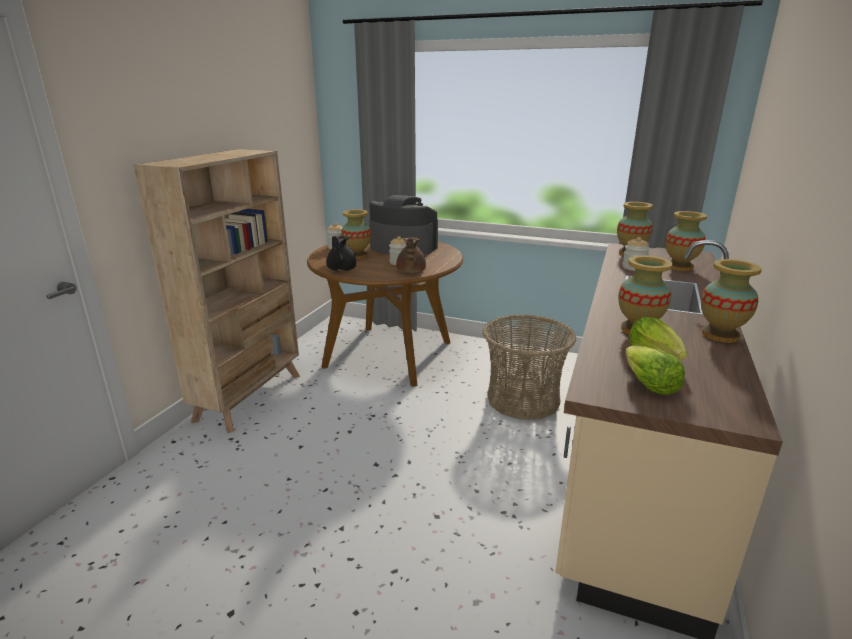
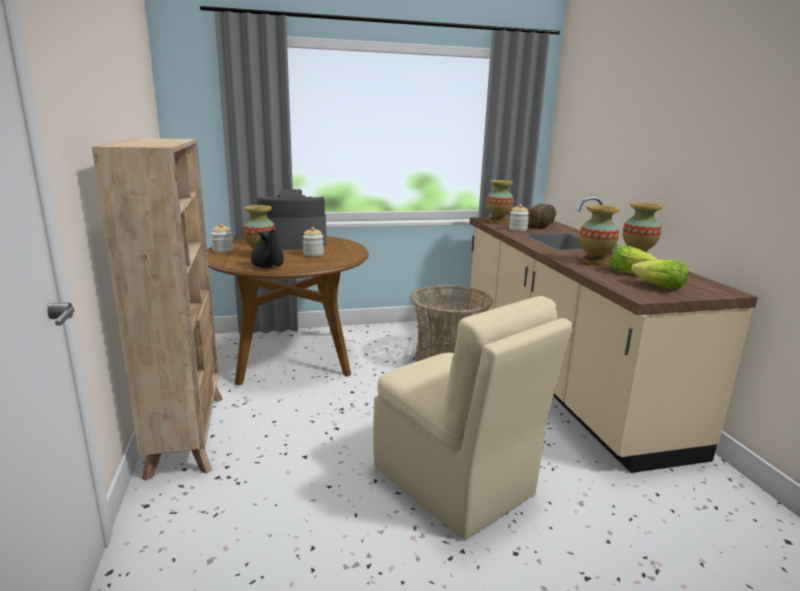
camera: 35 degrees left, 5 degrees down
brown teapot [396,237,426,273] -> none
vase [665,211,707,271] -> bread [528,203,556,228]
none -> beige chair [373,296,573,540]

